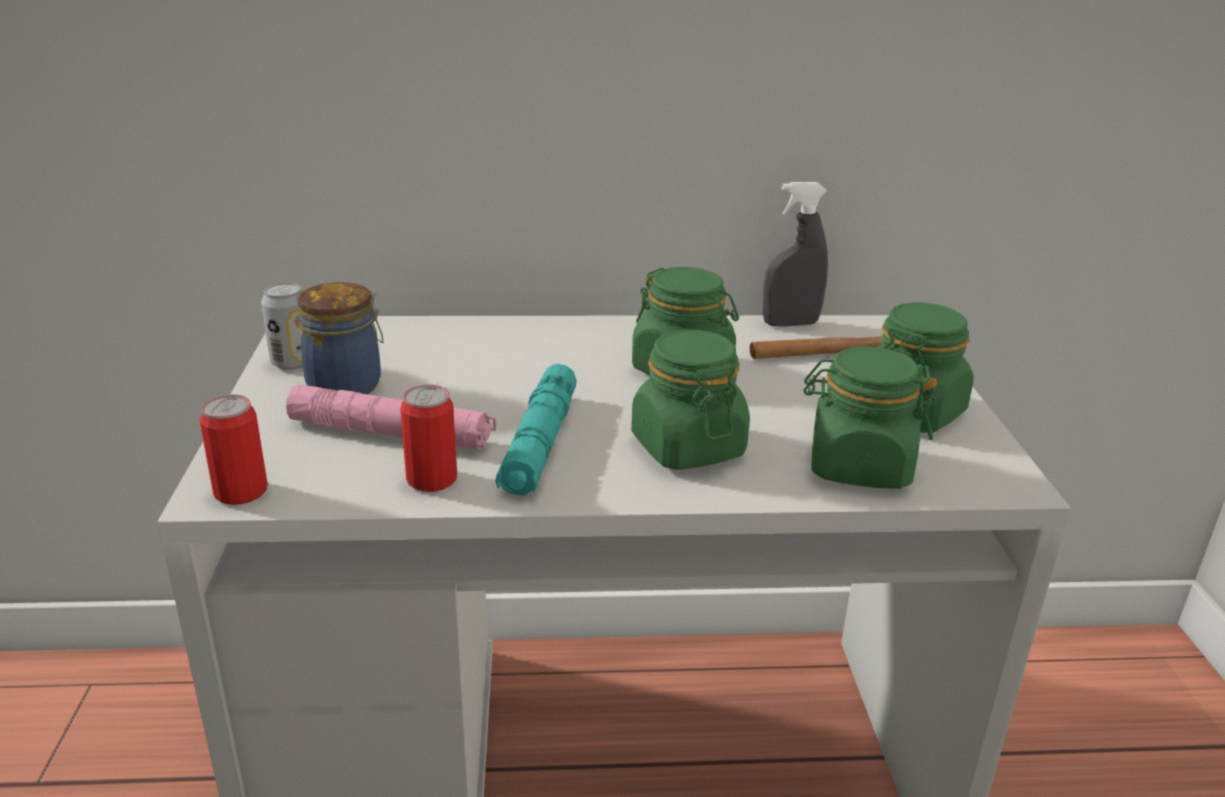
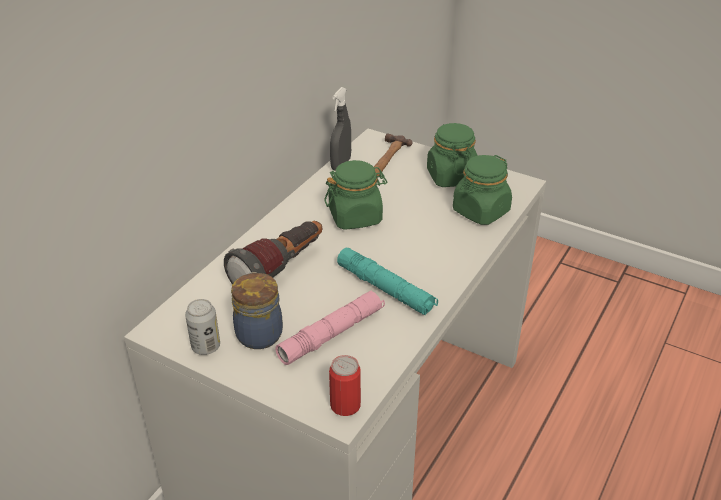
camera: 55 degrees left, 10 degrees up
can [400,384,457,492] -> none
green jar [631,330,750,470] -> none
none -> flashlight [224,221,322,285]

